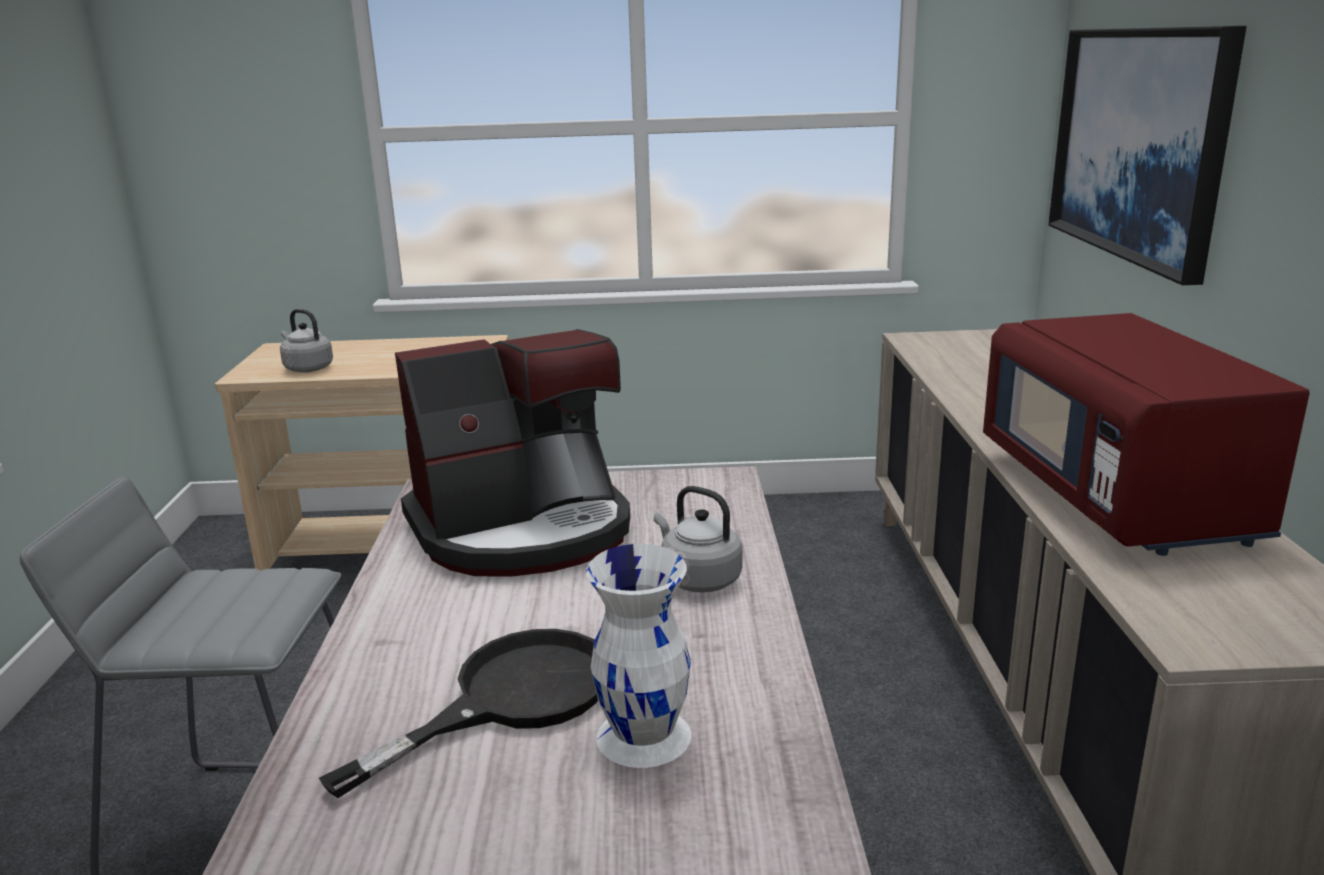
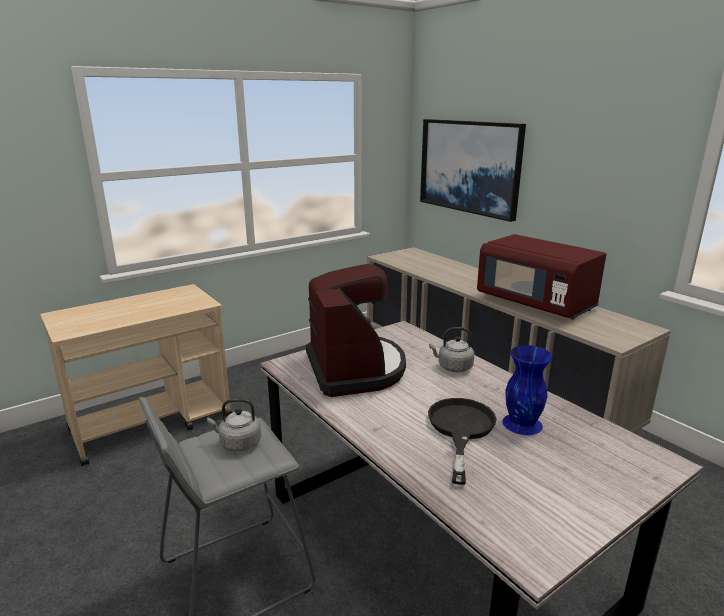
camera: 35 degrees left, 0 degrees up
grey kettle [280,309,333,372] -> grey kettle moved to [207,398,261,452]
coffee machine [395,329,630,577] -> coffee machine turned 45 degrees counterclockwise [306,264,406,397]
white vase [586,544,691,768] -> blue vase [503,345,552,435]

